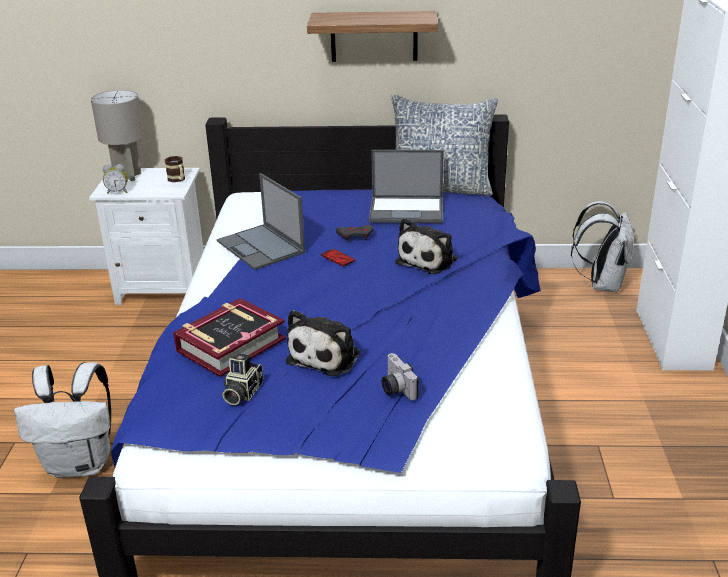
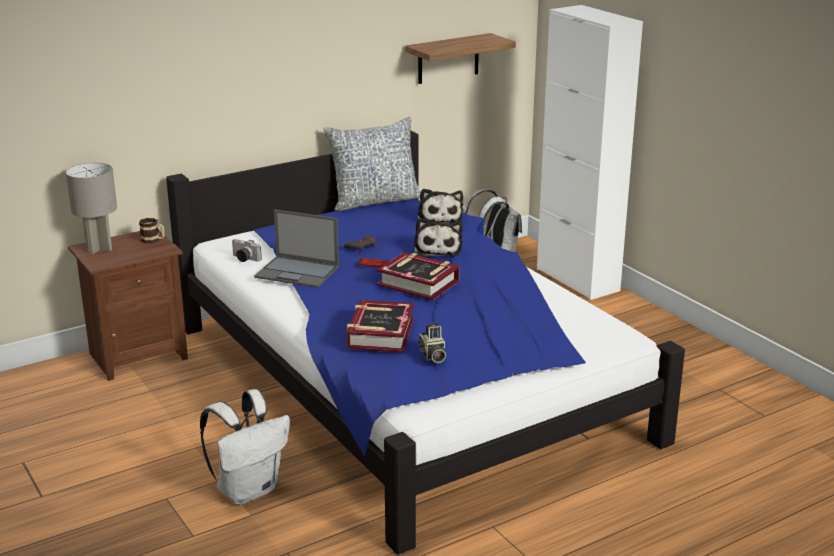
camera: 35 degrees left, 5 degrees down
white nightstand [89,168,204,305] -> brown nightstand [68,229,188,381]
alarm clock [103,164,128,194] -> none
plush toy [286,310,360,376] -> plush toy moved to [418,189,463,223]
shelf [307,11,438,62] -> shelf moved to [405,33,516,84]
laptop [369,150,444,223] -> none
camera [382,353,419,400] -> camera moved to [231,239,262,262]
none -> book [377,252,460,300]

